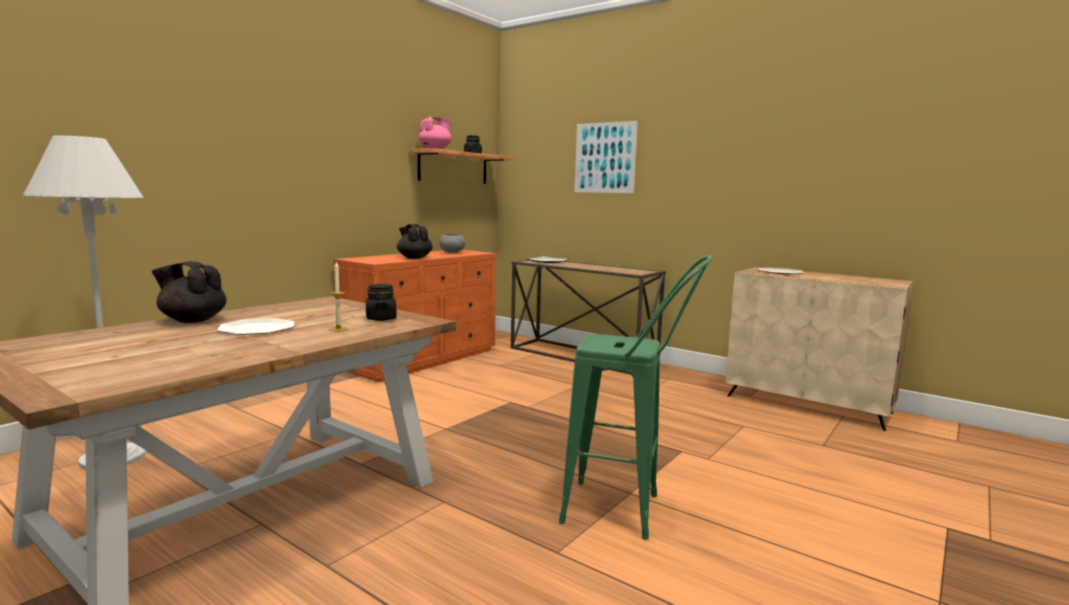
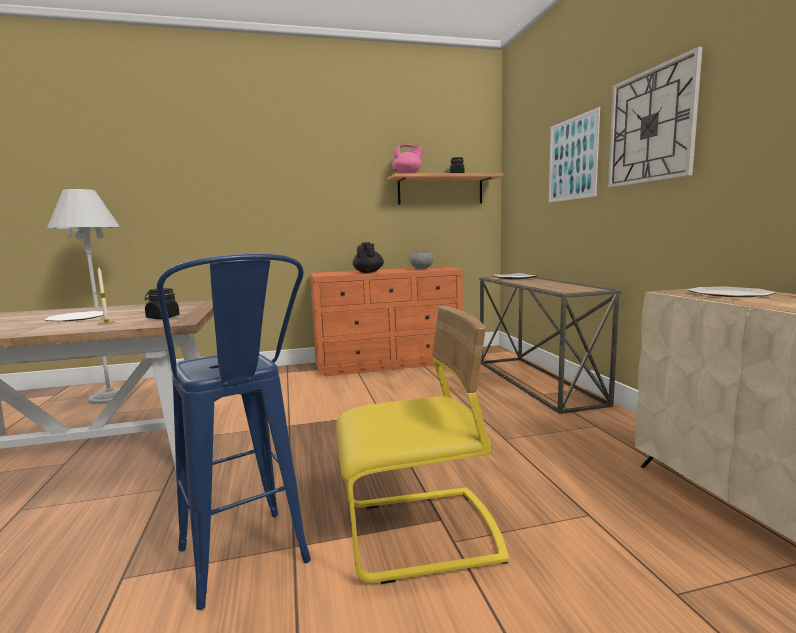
camera: 40 degrees right, 0 degrees up
black teapot [151,261,226,323] -> none
green stool [559,255,712,539] -> blue stool [156,254,311,610]
none -> yellow chair [336,306,509,584]
none -> wall clock [608,47,703,188]

